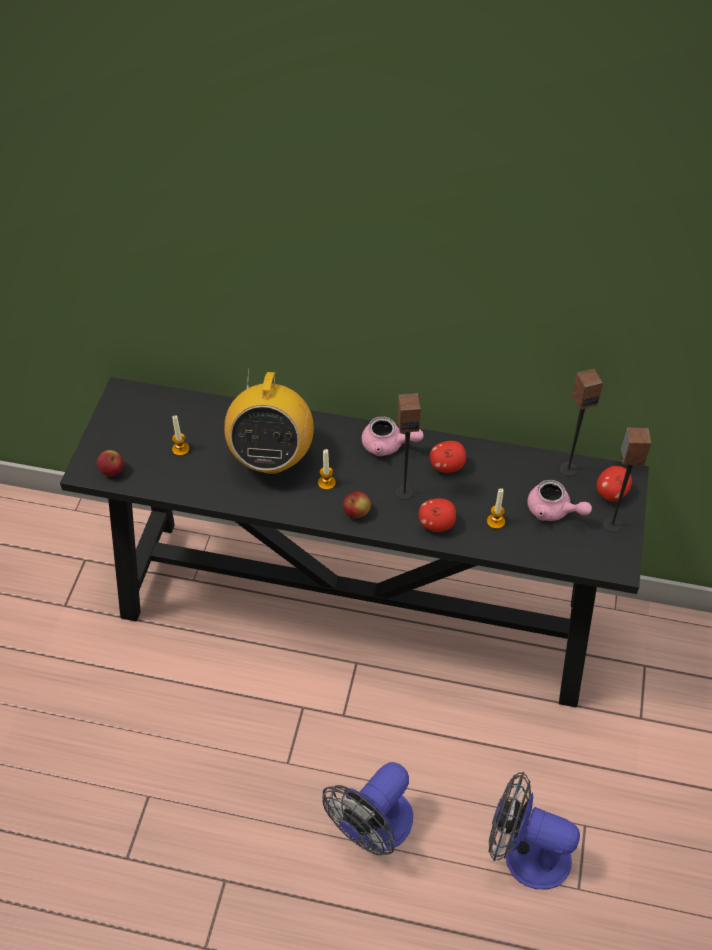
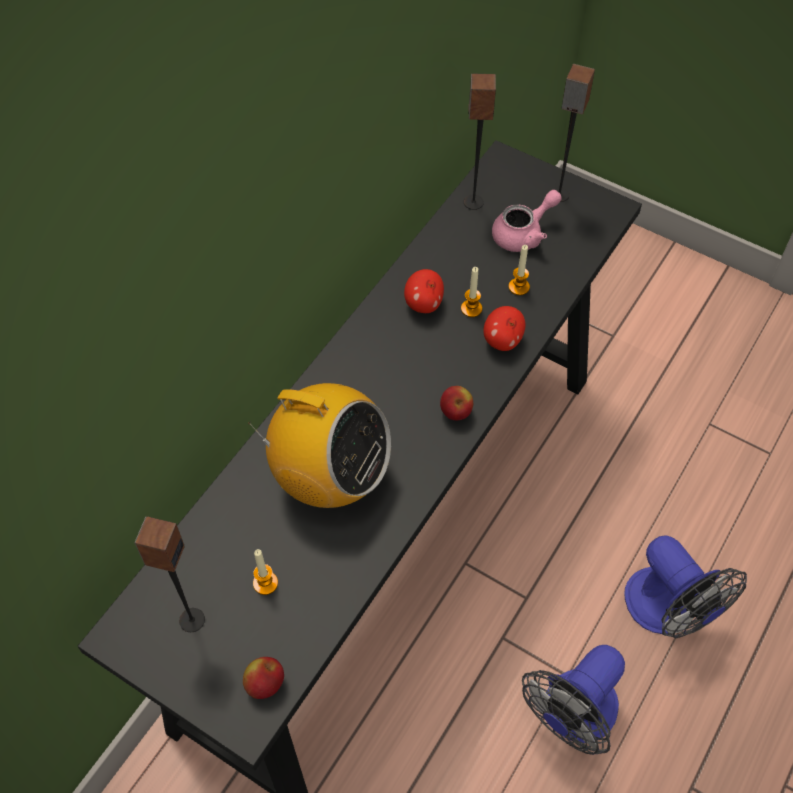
camera: 70 degrees left, 5 degrees up
candle [318,449,336,490] -> candle moved to [461,267,482,317]
pink teapot [362,416,424,456] -> none
speaker [396,393,421,500] -> speaker moved to [134,516,205,632]
fan [488,772,580,889] -> fan moved to [522,645,625,755]
apple [596,466,632,502] -> none

